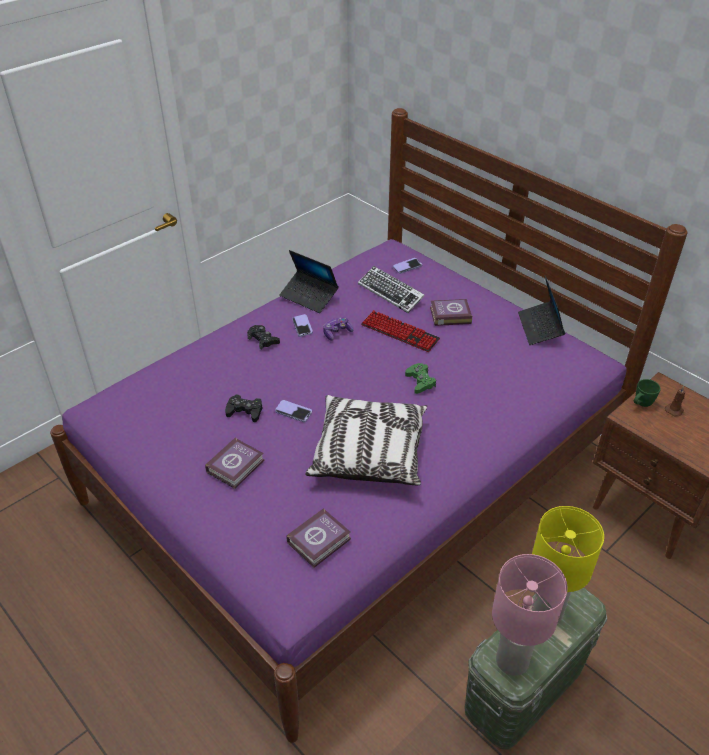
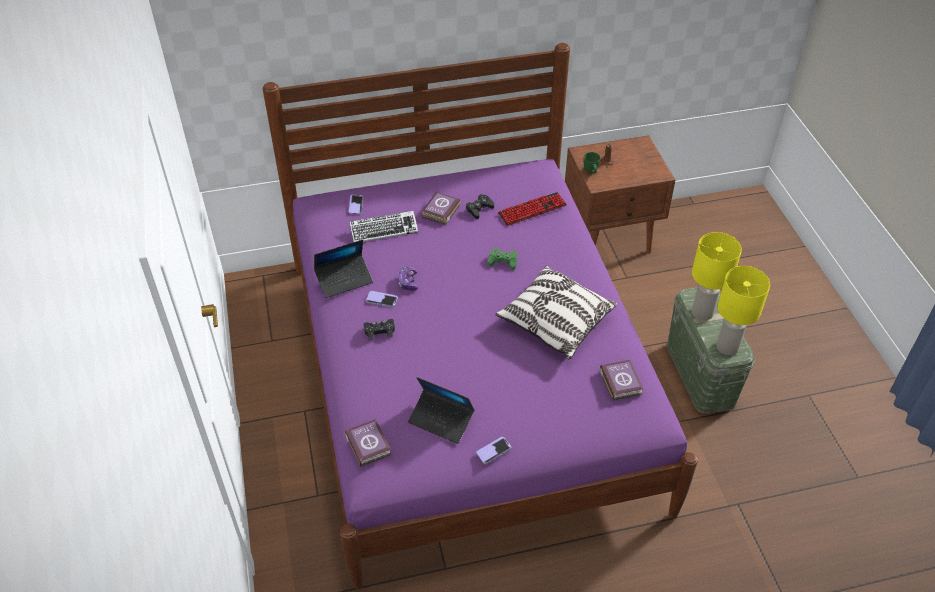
camera: 60 degrees left, 5 degrees up
book [205,437,264,489] -> book moved to [345,419,392,467]
black game controller [225,394,262,422] -> black game controller moved to [466,194,494,219]
phone [275,400,312,422] -> phone moved to [476,437,511,464]
keyboard [361,310,440,352] -> keyboard moved to [498,192,567,226]
pink table lamp [492,554,568,676] -> yellow table lamp [716,266,770,355]
laptop [518,275,565,345] -> laptop moved to [408,377,475,444]

